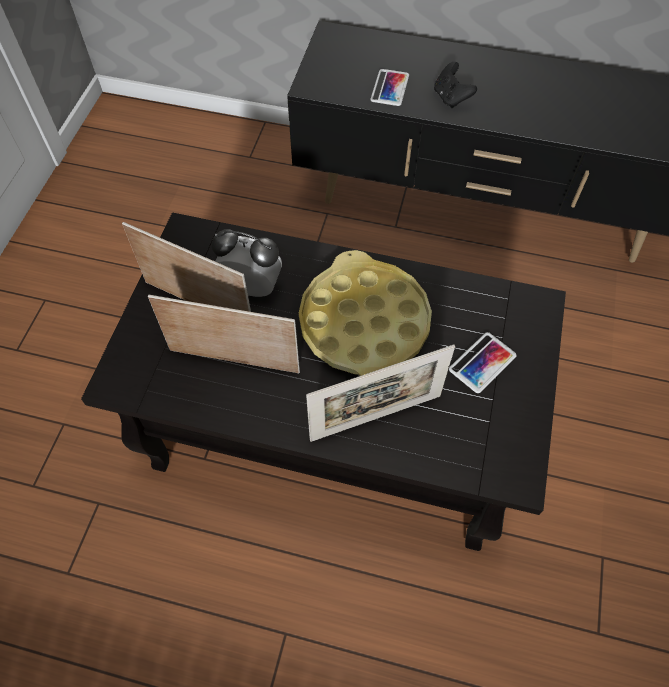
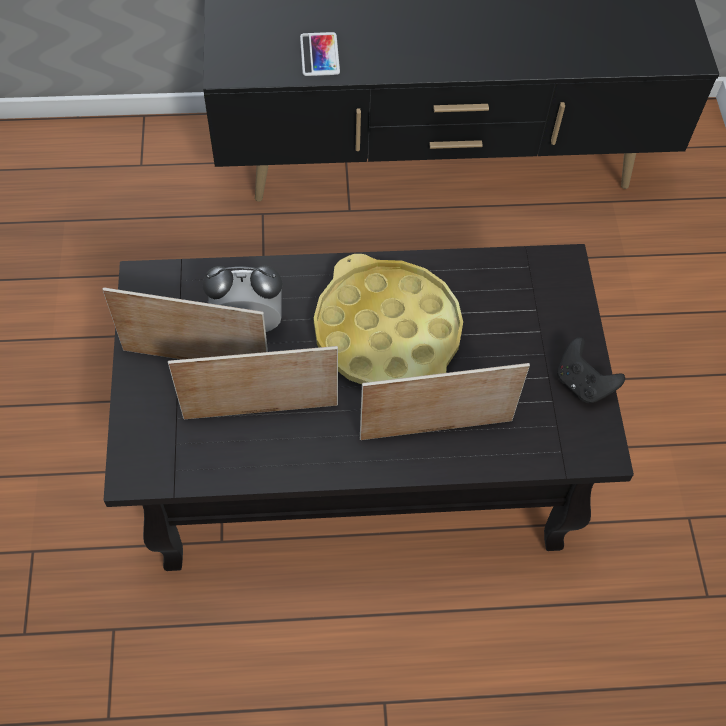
camera: 20 degrees left, 0 degrees up
picture frame [306,344,455,442] -> picture frame turned 150 degrees counterclockwise [360,363,530,440]
black game controller [434,62,477,108] -> black game controller moved to [557,337,625,403]
phone [449,332,517,393] -> none

